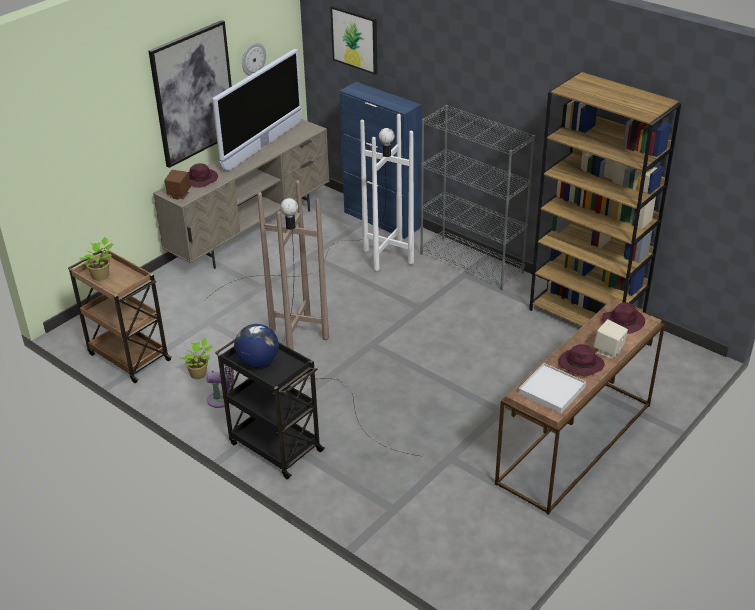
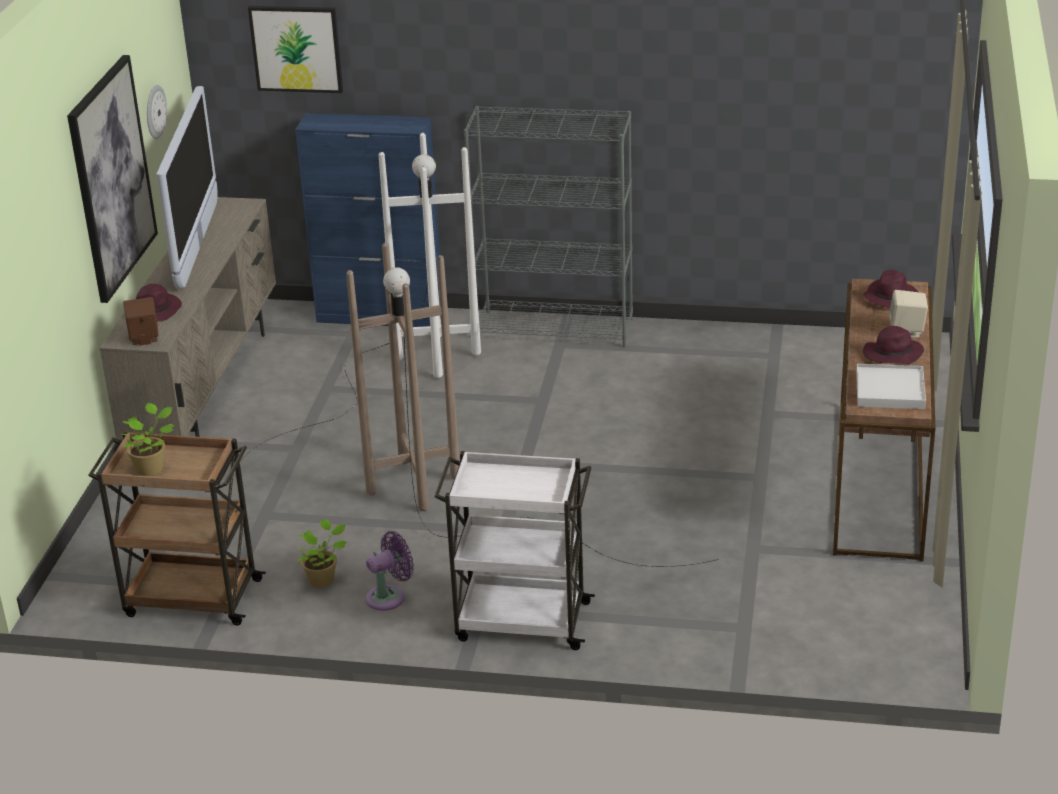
camera: 30 degrees left, 5 degrees down
black cart [215,339,325,479] -> white cart [434,451,595,650]
globe [234,324,279,368] -> none
brown bookcase [529,72,681,327] -> none

